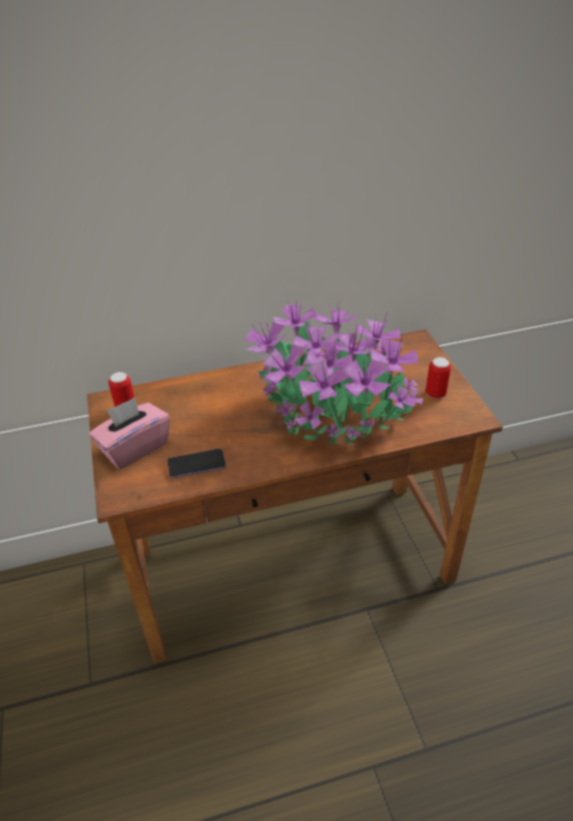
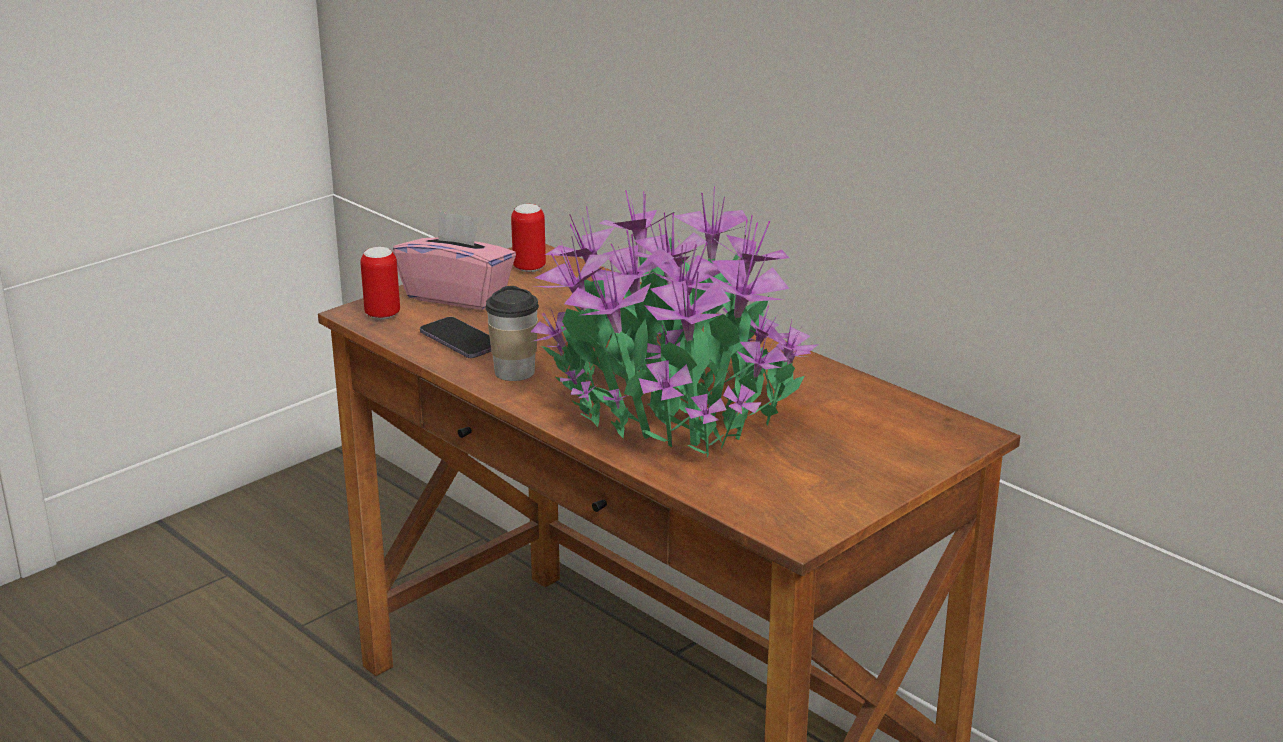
camera: 60 degrees right, 15 degrees down
can [426,357,451,399] -> can moved to [360,247,400,320]
none -> cup [486,286,539,381]

